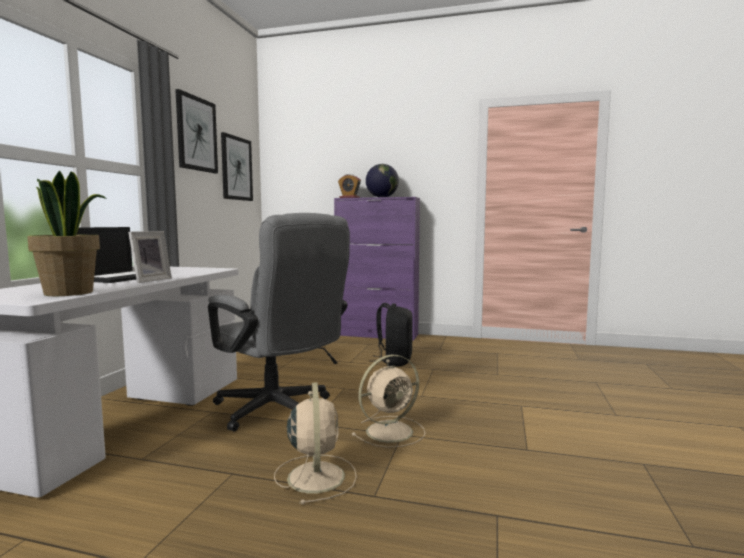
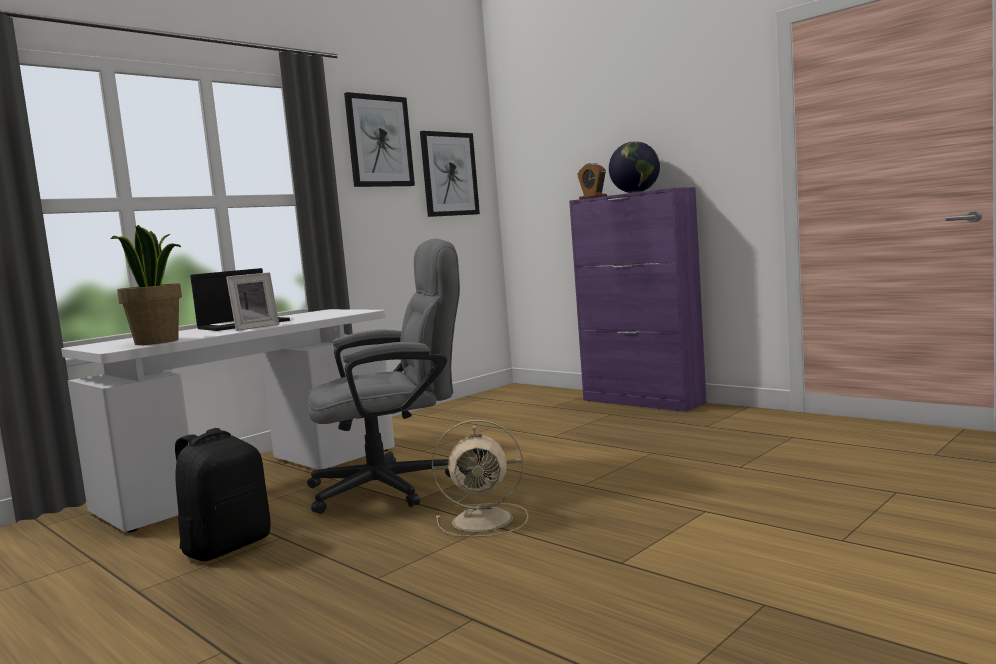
camera: 30 degrees right, 0 degrees up
grey office chair [208,213,350,432] -> grey office chair turned 90 degrees counterclockwise [307,239,460,514]
beige fan [274,382,357,504] -> none
black backpack [370,303,413,366] -> black backpack moved to [175,428,270,561]

